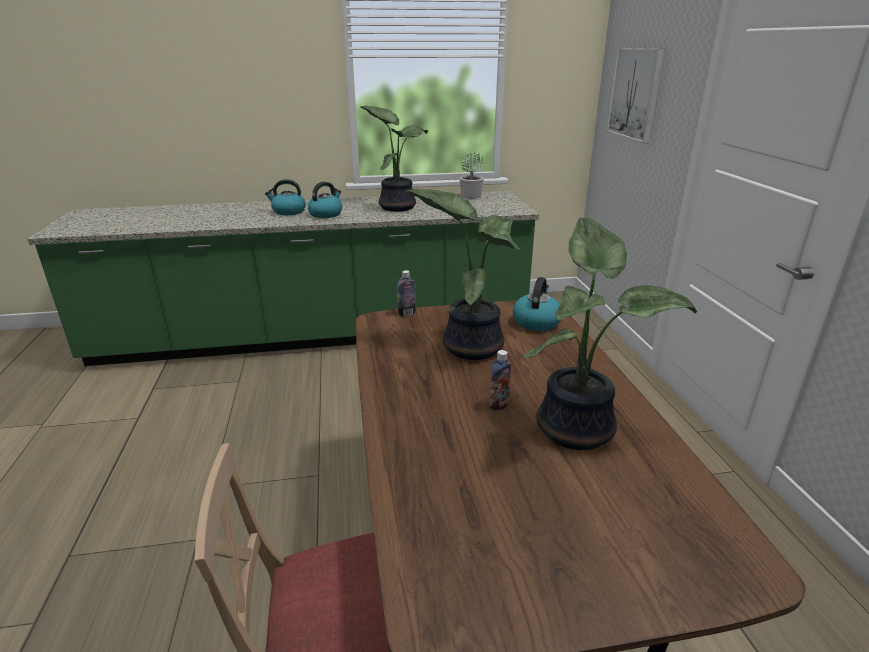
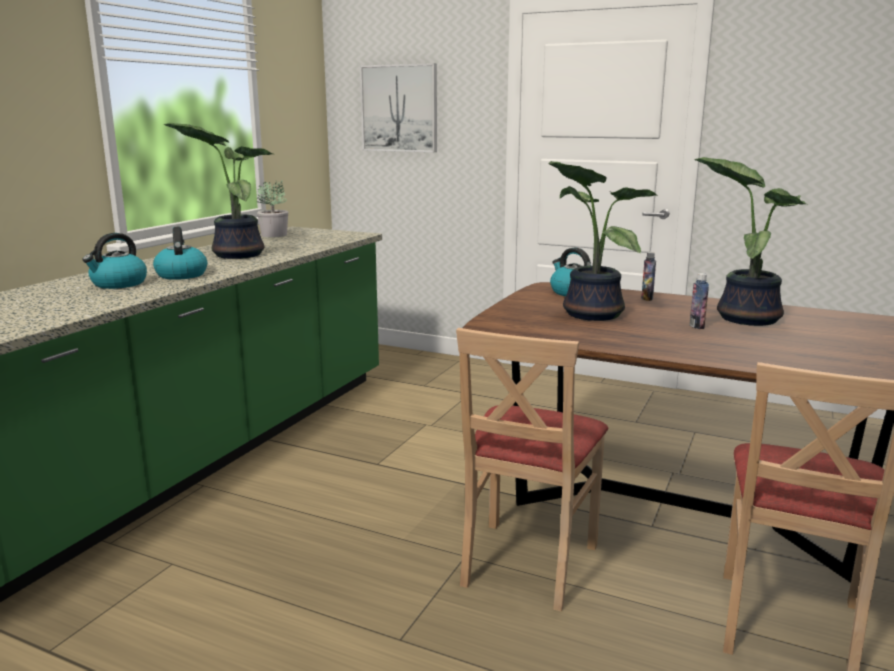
camera: 55 degrees left, 10 degrees down
bottle [397,270,416,317] -> bottle moved to [641,252,656,301]
none -> beige chair [456,328,608,612]

